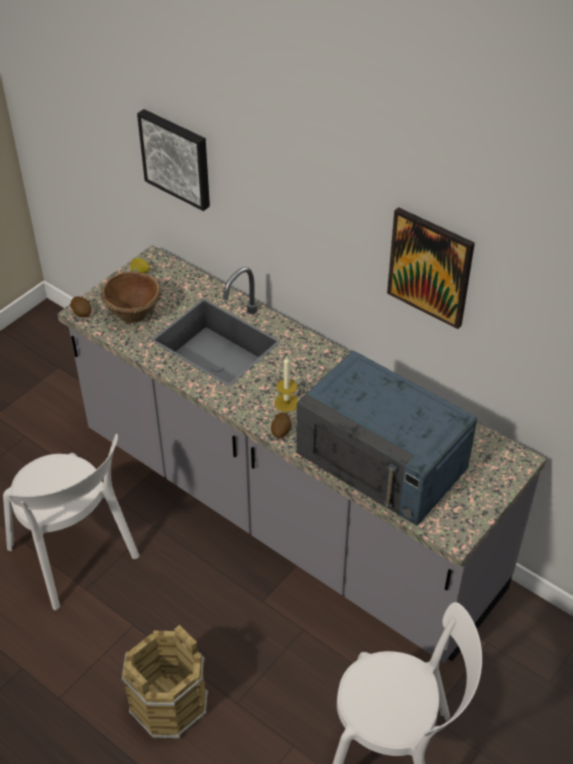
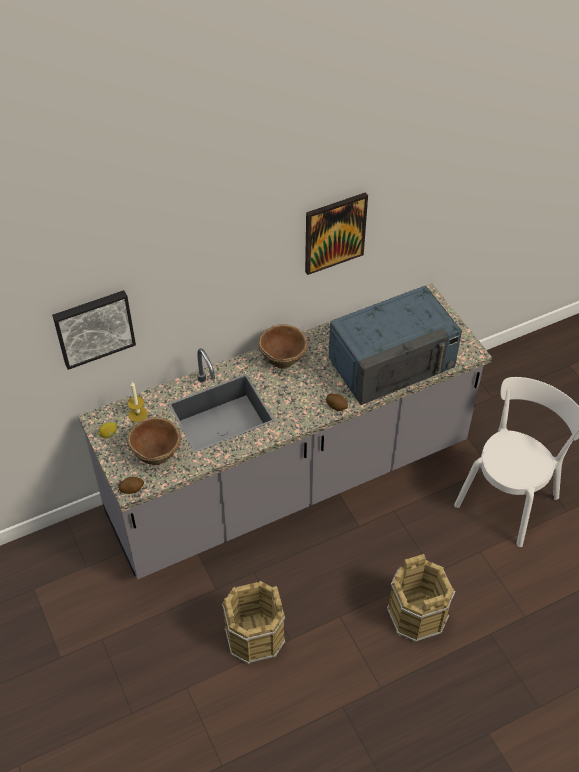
camera: 65 degrees left, 5 degrees up
white chair [3,434,139,610] -> brown bucket [222,581,285,664]
candle [275,357,298,412] -> candle moved to [128,382,148,422]
none -> brown bowl [258,324,308,369]

